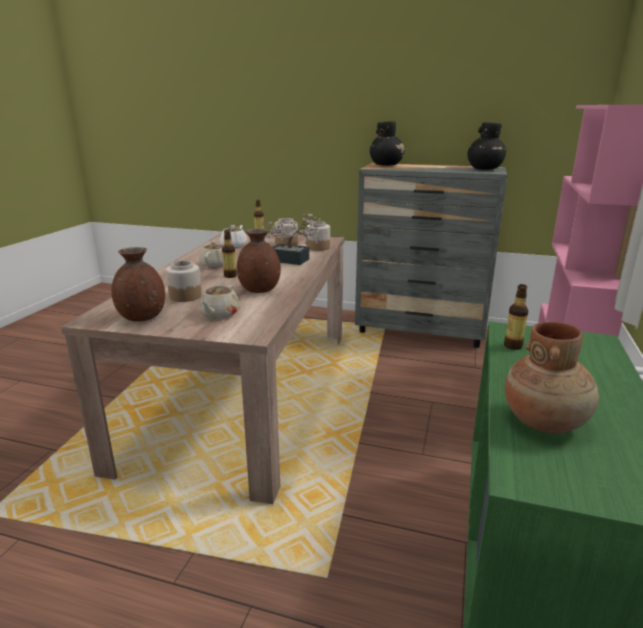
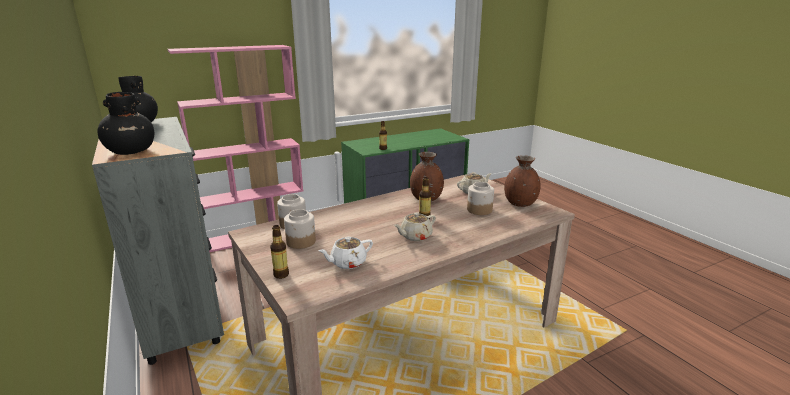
camera: 135 degrees left, 0 degrees up
potted plant [264,213,321,265] -> none
brown vase [505,322,599,433] -> none

